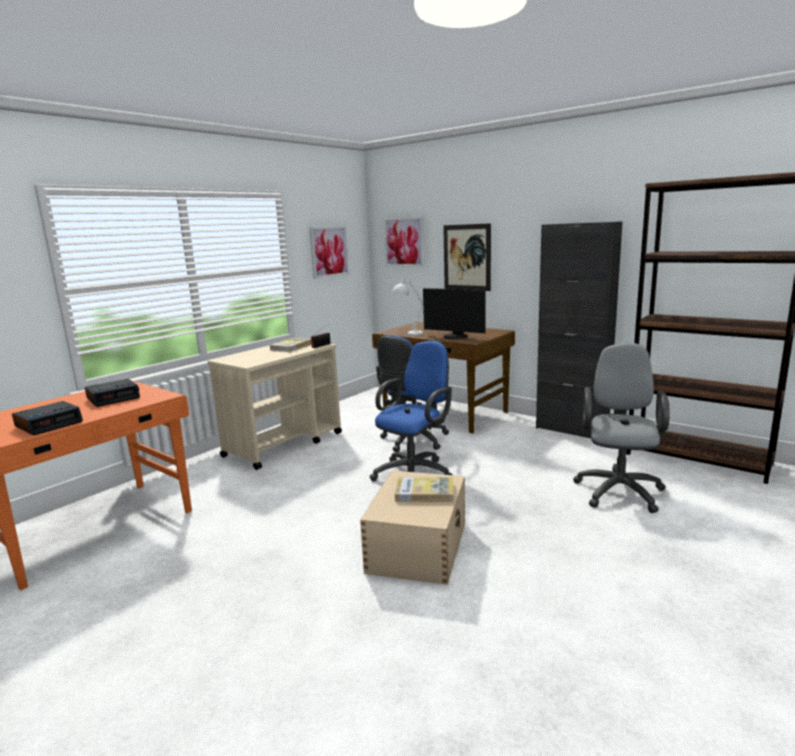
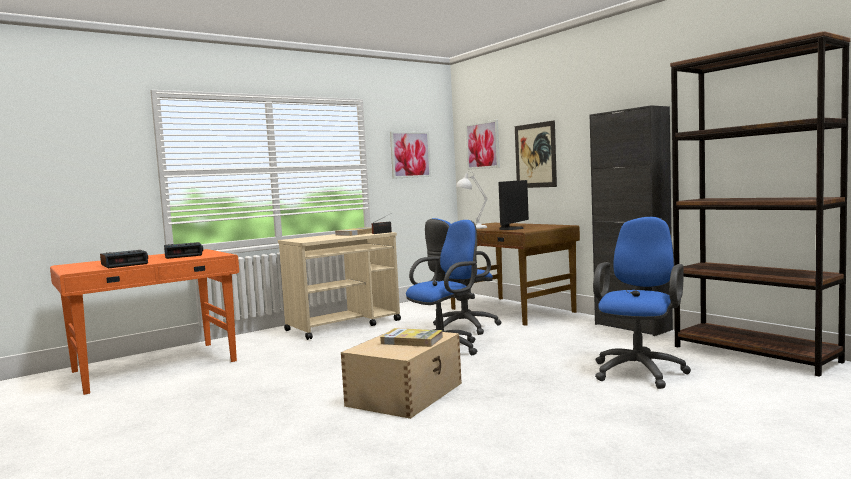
camera: 15 degrees right, 10 degrees down
monitor [423,288,486,339] -> monitor turned 105 degrees counterclockwise [498,180,529,230]
grey office chair [573,343,670,513] -> blue office chair [593,217,691,389]

